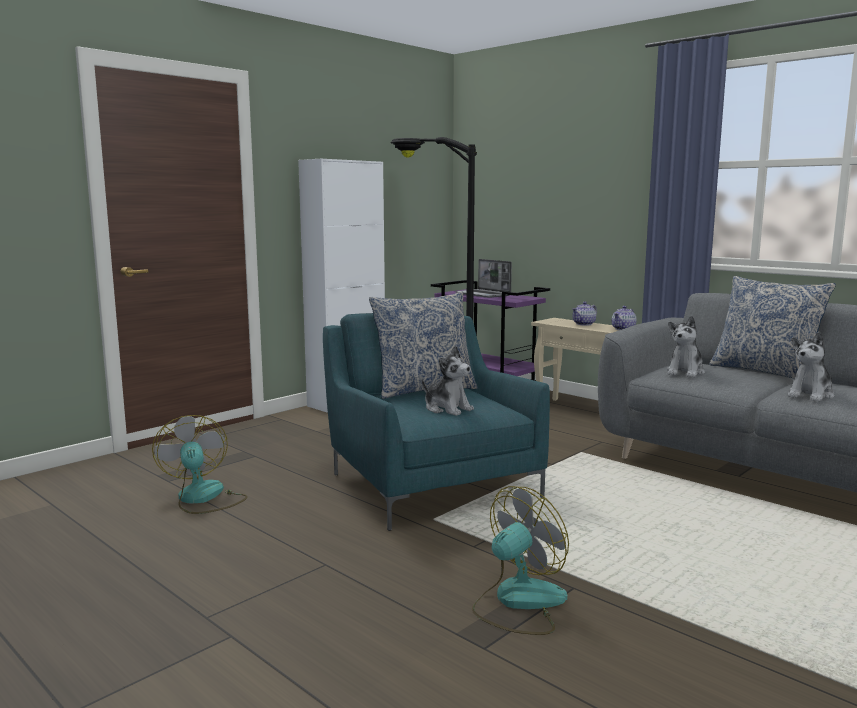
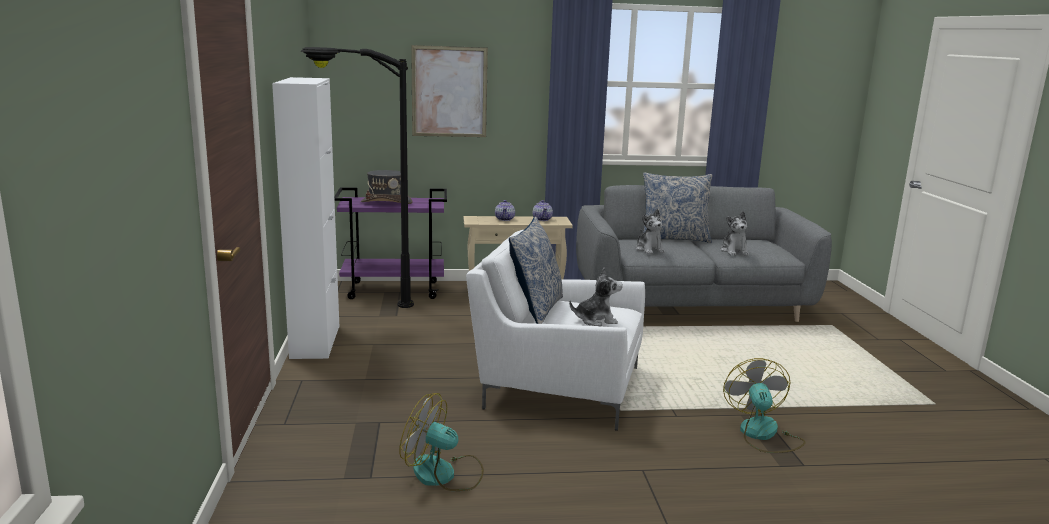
camera: 50 degrees left, 5 degrees up
turquoise armchair [323,312,550,531] -> white armchair [466,230,645,431]
laptop [455,259,512,298] -> grey hat [361,170,413,204]
none -> picture [411,45,488,137]

